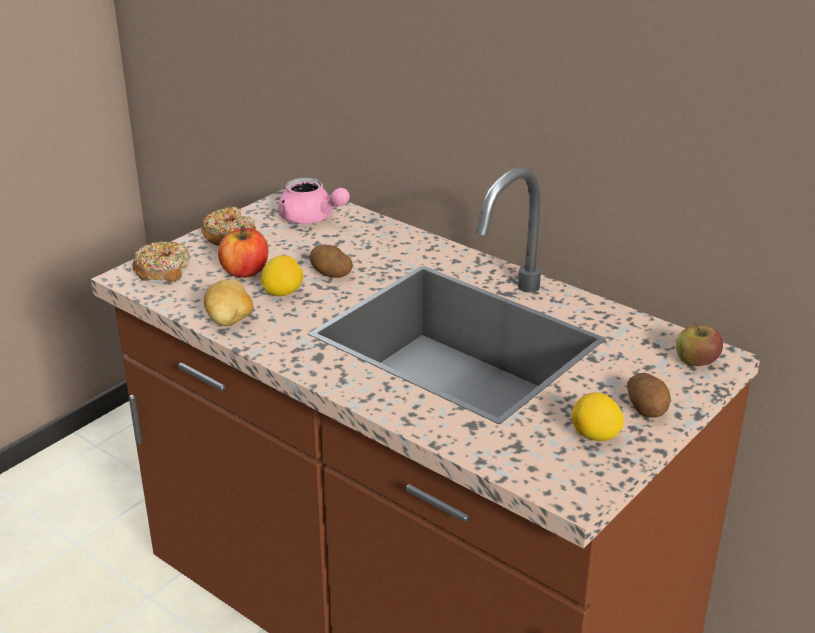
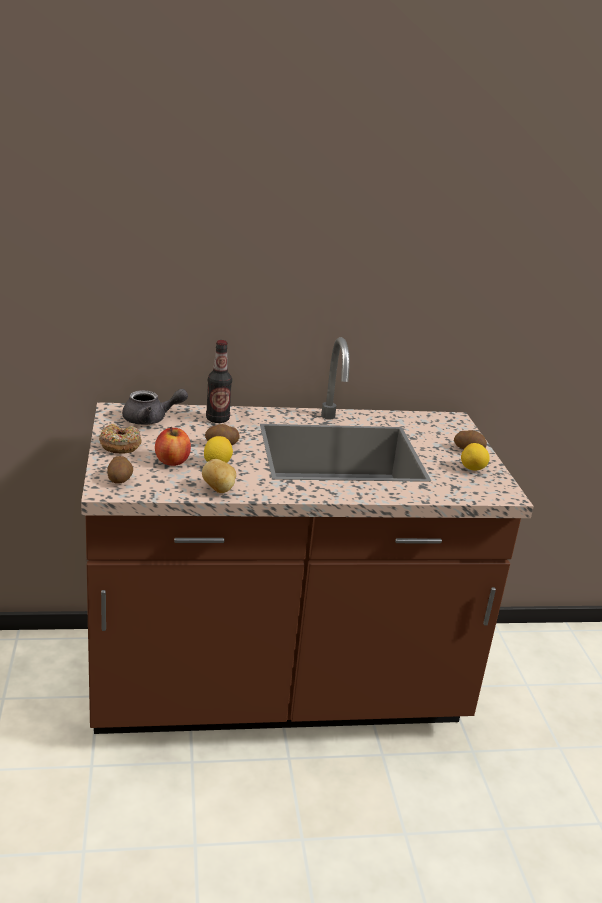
camera: 50 degrees left, 5 degrees down
donut [132,242,190,283] -> potato [107,456,133,484]
pink teapot [278,177,350,224] -> grey teapot [122,389,188,425]
apple [676,323,723,366] -> none
none -> bottle [206,340,232,423]

